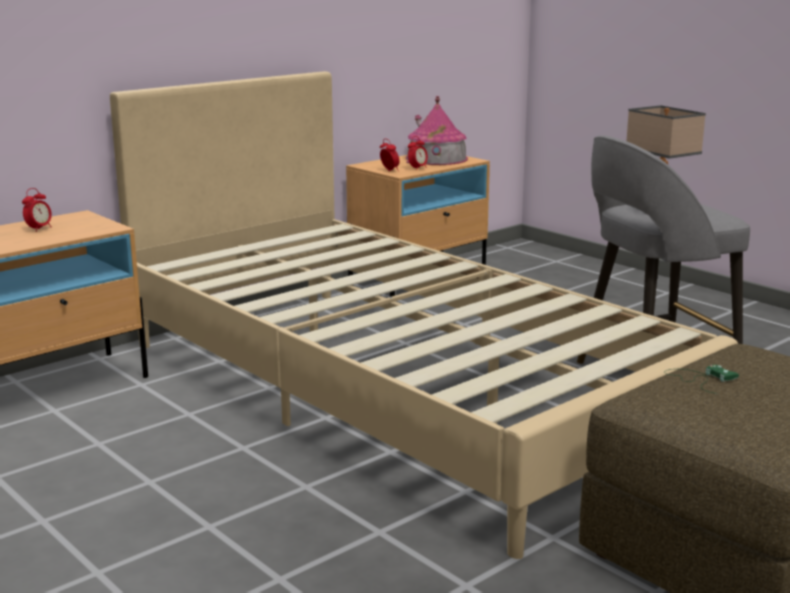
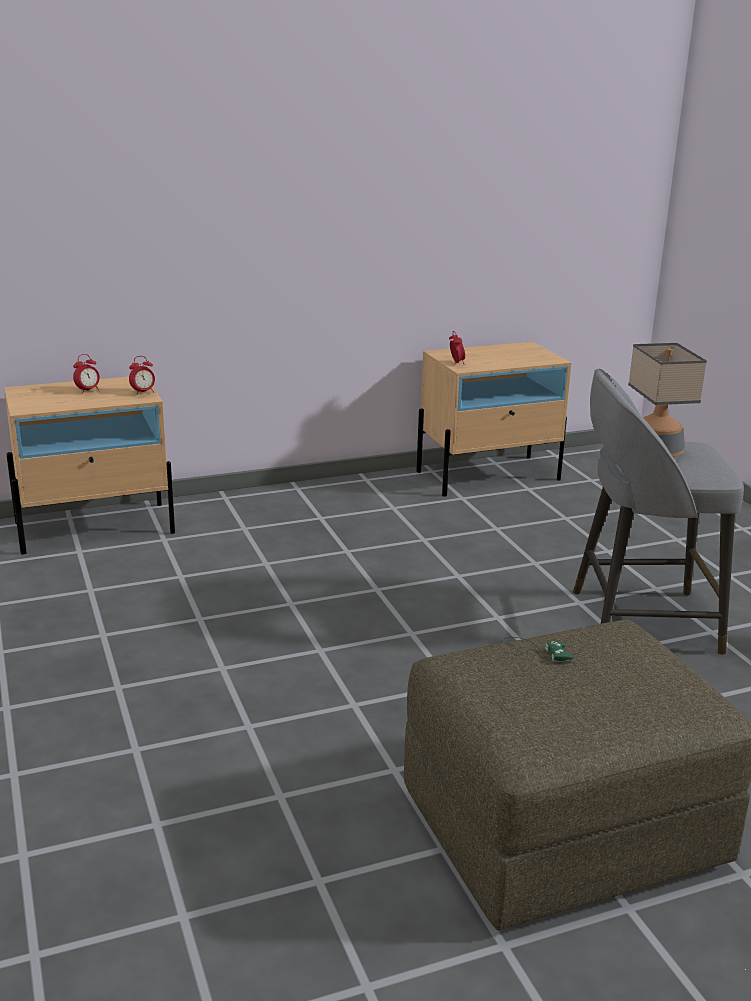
camera: 20 degrees right, 5 degrees up
beige bed [110,71,738,559] -> none
toy house [406,96,468,165] -> none
alarm clock [408,136,428,170] -> alarm clock moved to [129,356,155,395]

